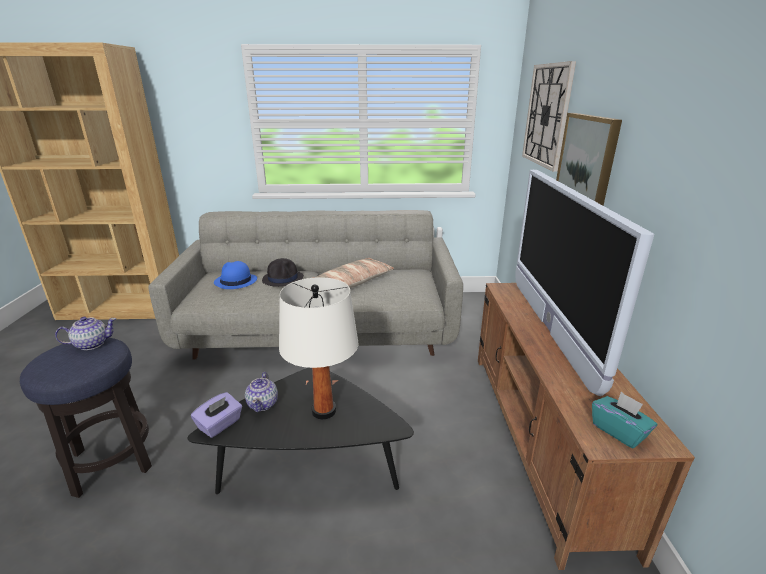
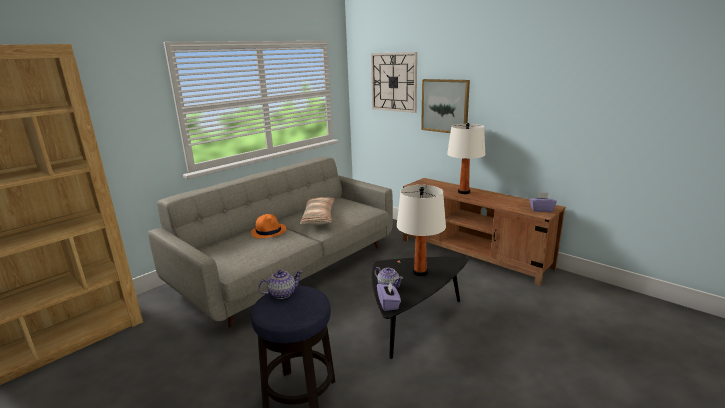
camera: 45 degrees left, 5 degrees down
teapot [55,317,116,350] -> teapot turned 45 degrees clockwise [258,270,303,299]
blue hat [214,261,257,289] -> none
black hat [262,258,304,287] -> orange hat [251,214,286,238]
television [516,170,654,396] -> white table lamp [447,123,485,194]
turquoise tissue box [592,392,657,448] -> purple tissue box [529,192,557,212]

